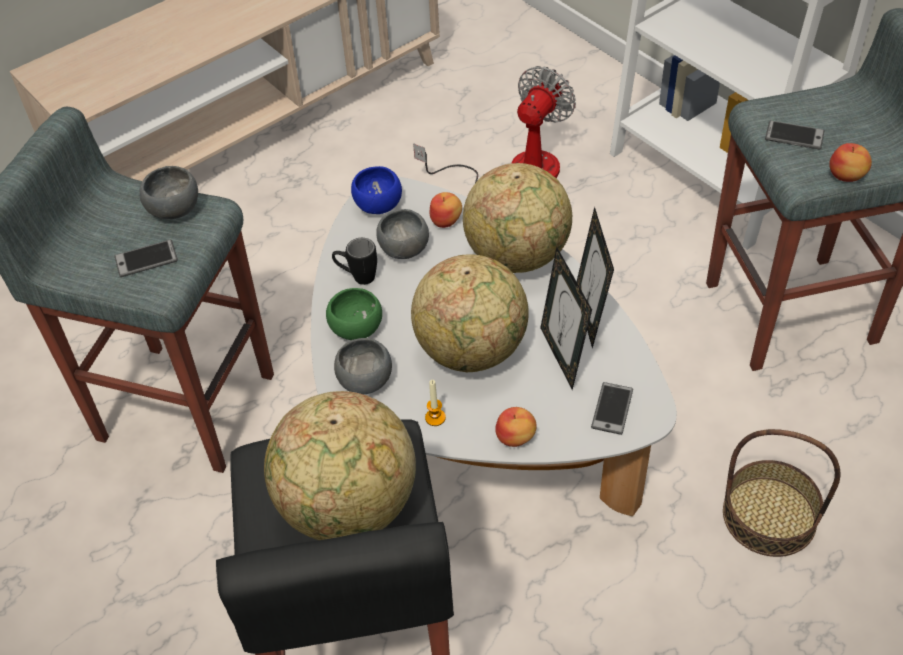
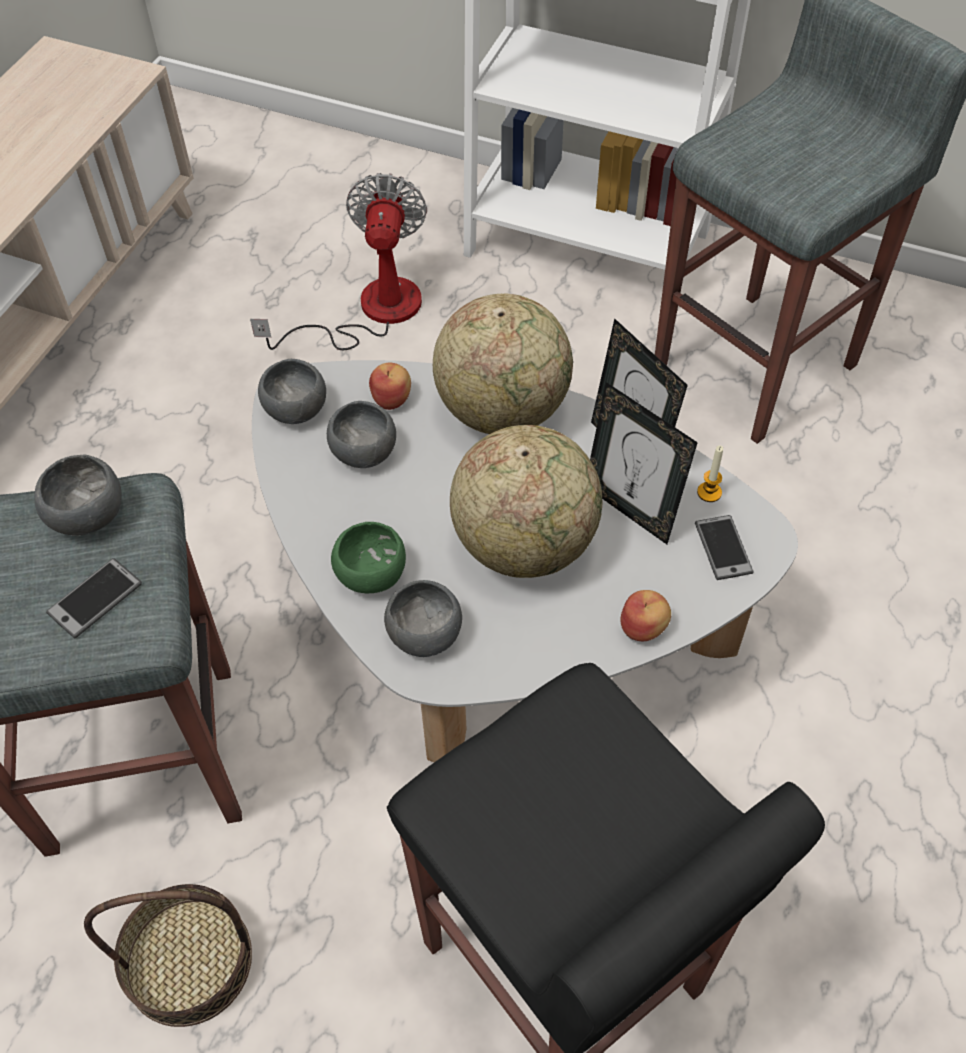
camera: 30 degrees left, 5 degrees up
globe [264,391,416,540] -> none
black mug [332,238,377,285] -> none
blue bowl [351,166,402,214] -> grey bowl [258,359,326,424]
candle [425,380,446,426] -> candle moved to [697,445,723,502]
basket [723,429,840,557] -> basket moved to [84,884,252,1027]
phone [765,121,825,150] -> none
apple [829,143,872,182] -> none

